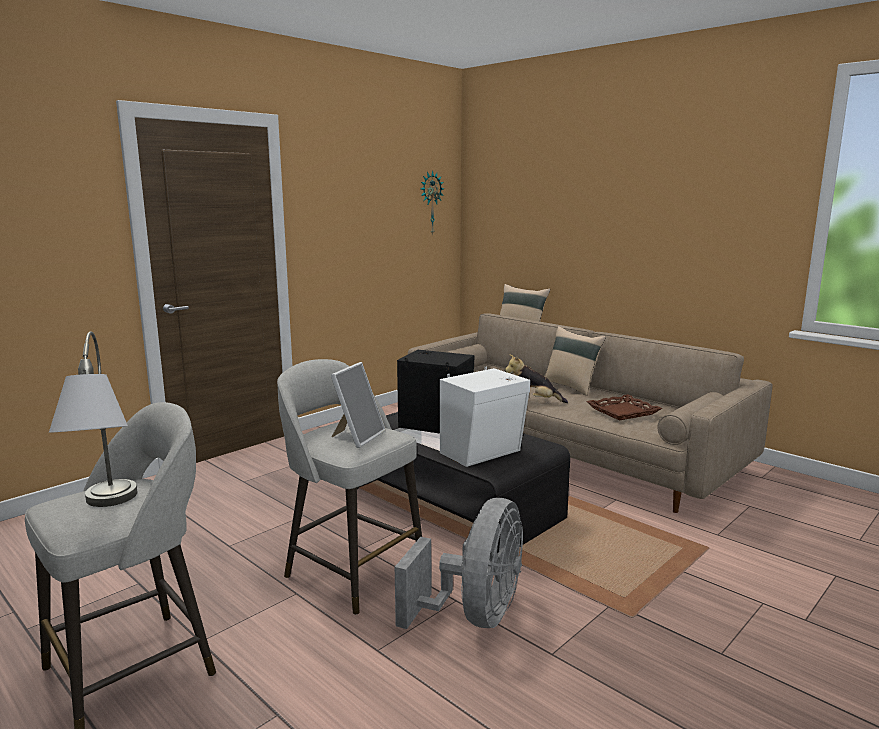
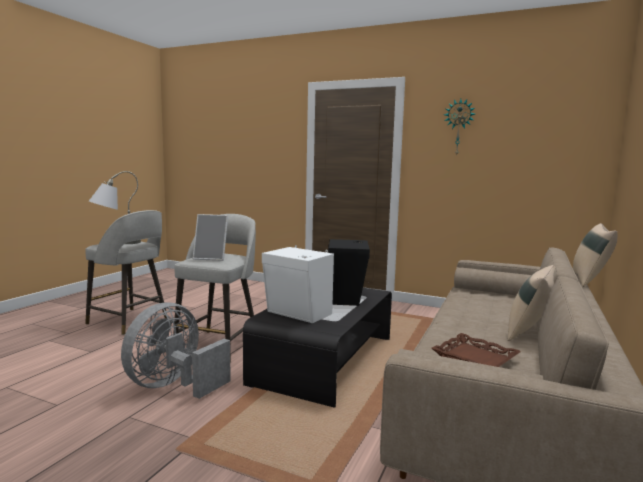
camera: 70 degrees right, 5 degrees down
grey fan [395,498,523,629] -> grey fan turned 120 degrees clockwise [121,303,231,399]
wall clock [421,170,444,235] -> wall clock moved to [444,99,475,156]
plush toy [504,354,568,403] -> none

